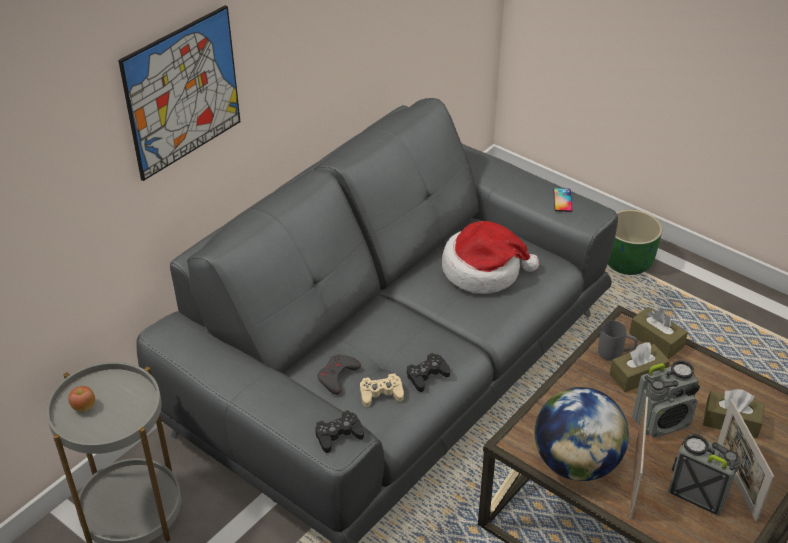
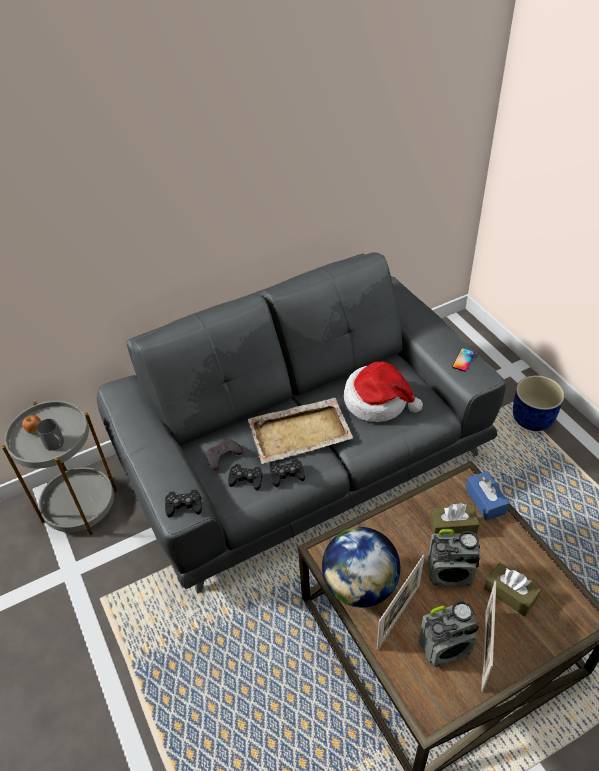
camera: 25 degrees right, 5 degrees up
picture [118,5,240,181] -> none
beige game controller [360,373,404,407] -> black game controller [228,464,263,490]
grey mug [598,320,638,361] -> grey mug moved to [37,419,64,451]
green planter [608,210,662,275] -> blue planter [513,375,565,431]
brown tissue box [629,307,688,359] -> blue tissue box [465,471,509,521]
radio [668,433,741,516] -> radio turned 105 degrees clockwise [419,601,479,667]
none -> beige tray [248,398,353,464]

